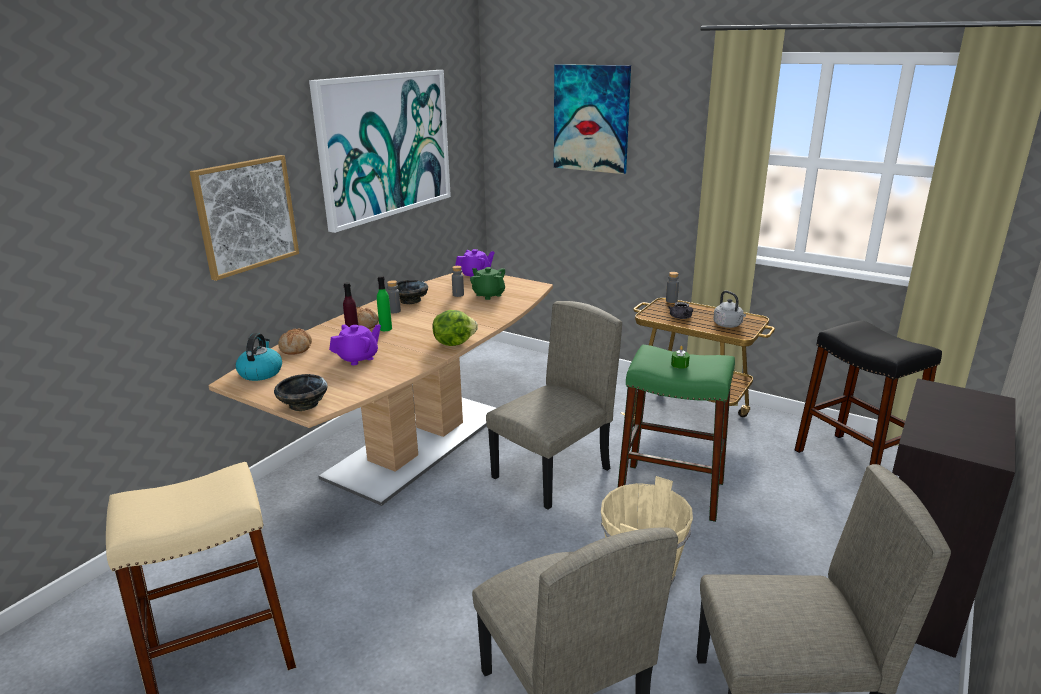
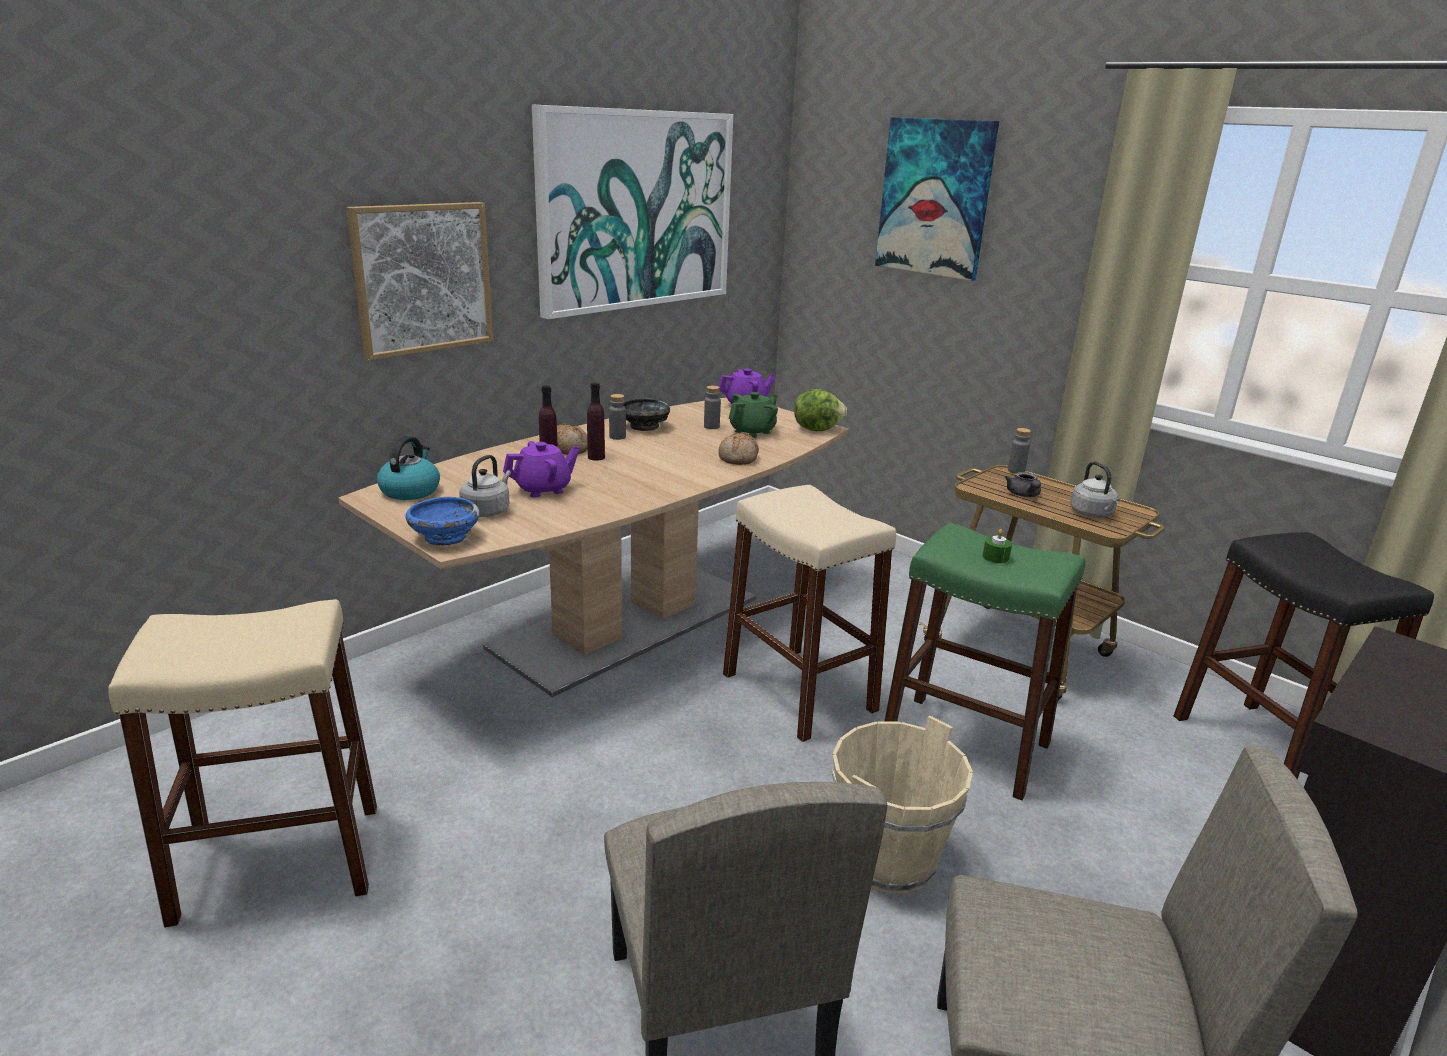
camera: 10 degrees right, 0 degrees up
black bowl [274,374,327,411] -> blue bowl [405,497,480,546]
bread [278,328,312,355] -> bread moved to [718,433,759,465]
green bottle [377,276,392,331] -> purple bottle [587,382,605,461]
lettuce [432,310,478,346] -> lettuce moved to [794,389,847,431]
green teapot [470,267,505,300] -> green teapot turned 75 degrees clockwise [729,392,778,438]
beige chair [486,301,622,510] -> beige stool [723,485,896,742]
none -> grey kettle [459,455,511,517]

